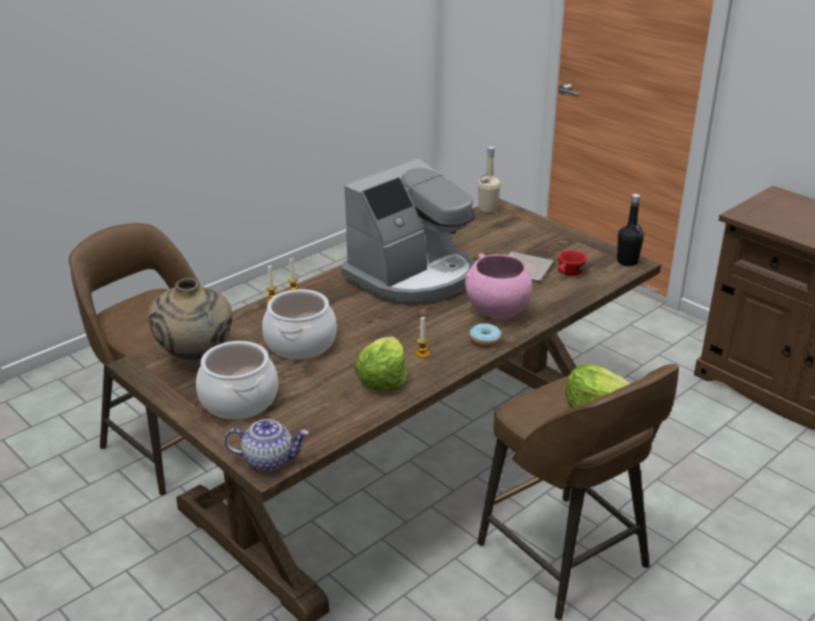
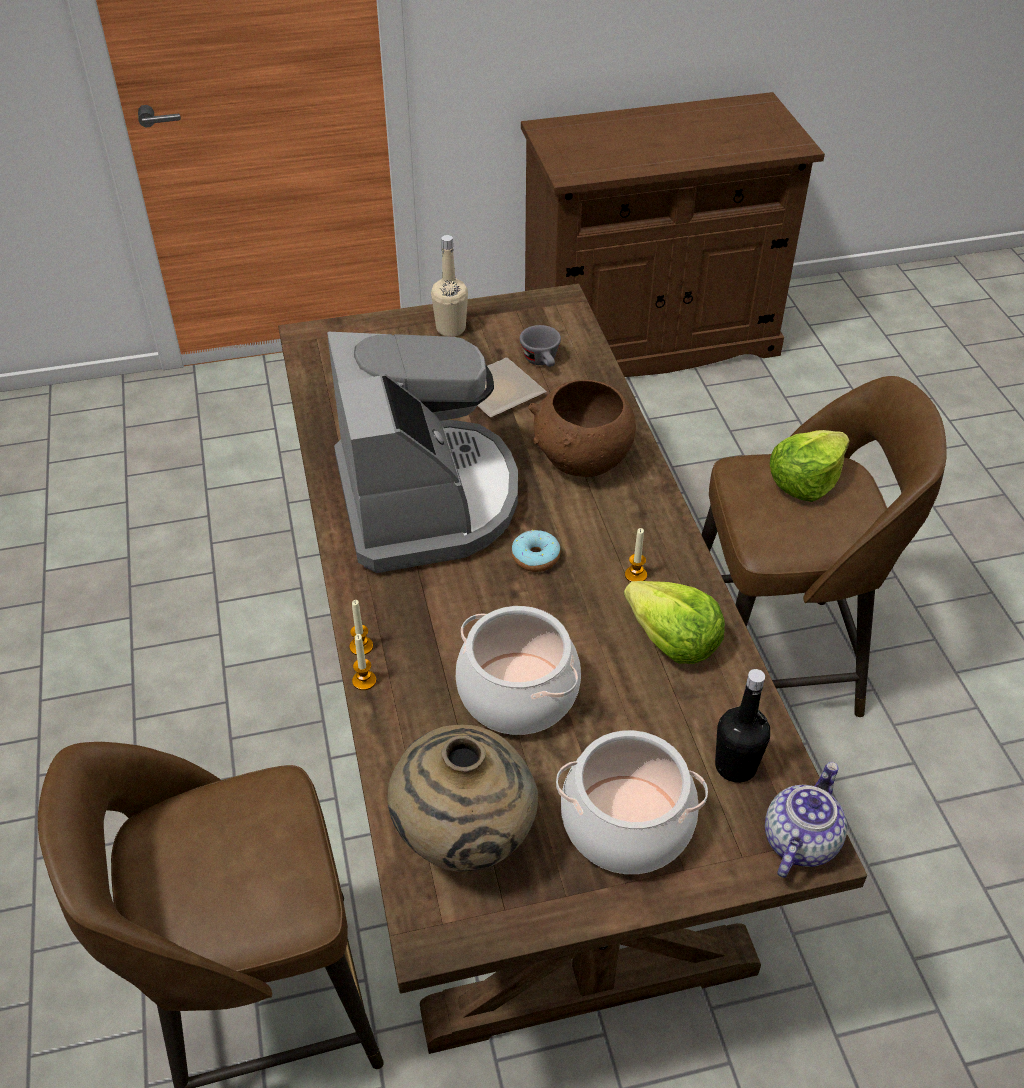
camera: 60 degrees left, 15 degrees up
pink bowl [465,253,532,319] -> brown bowl [528,380,636,477]
donut [469,323,502,347] -> donut moved to [511,530,561,572]
beige bottle [478,146,501,213] -> beige bottle moved to [431,235,468,337]
red cup [558,250,587,276] -> grey cup [520,325,561,367]
black bottle [617,194,644,266] -> black bottle moved to [715,669,770,783]

